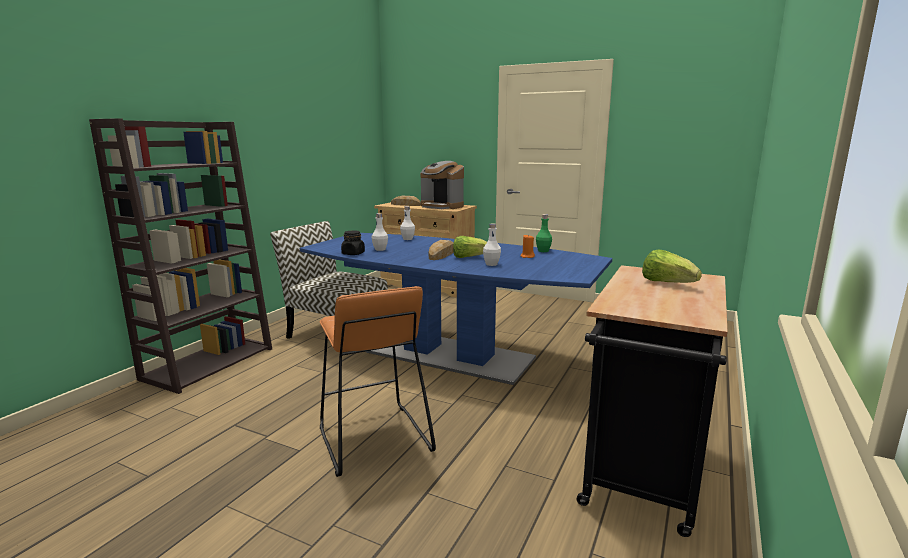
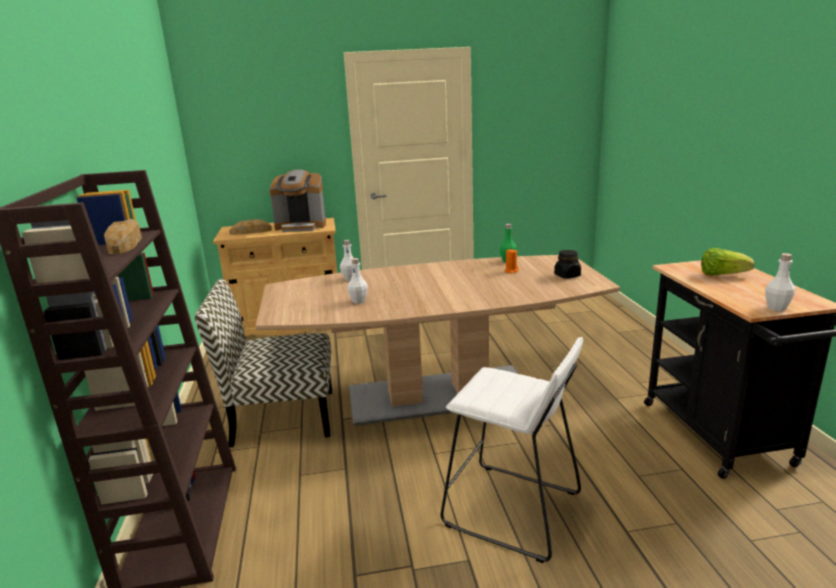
camera: 35 degrees left, 5 degrees up
blue dining table [300,233,612,385] -> brown dining table [256,255,620,426]
orange stool [319,286,436,477] -> white stool [440,337,583,563]
black jar [341,230,365,255] -> black jar moved to [554,250,581,279]
bread [429,240,454,260] -> bread moved to [104,219,142,255]
lettuce [453,236,487,258] -> none
white bottle [483,223,501,266] -> white bottle moved to [765,253,795,311]

